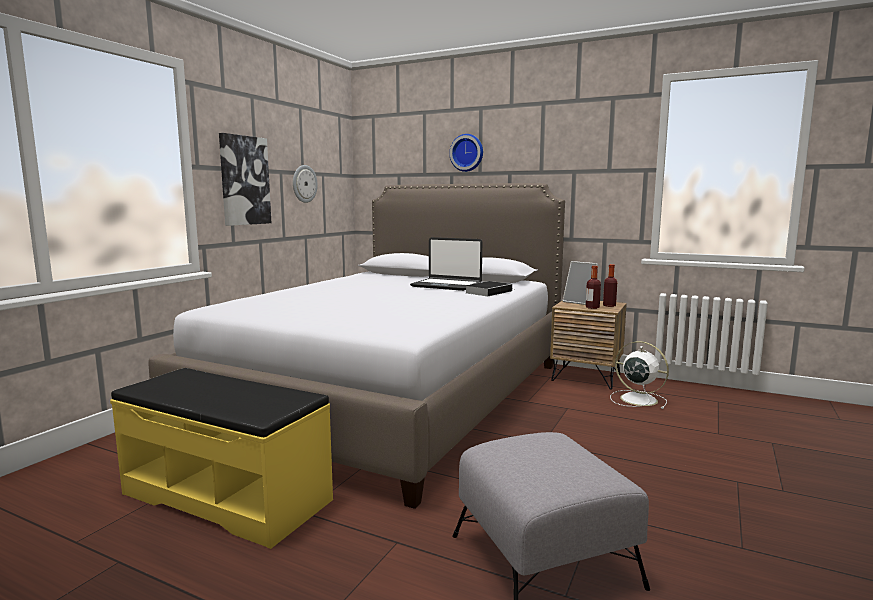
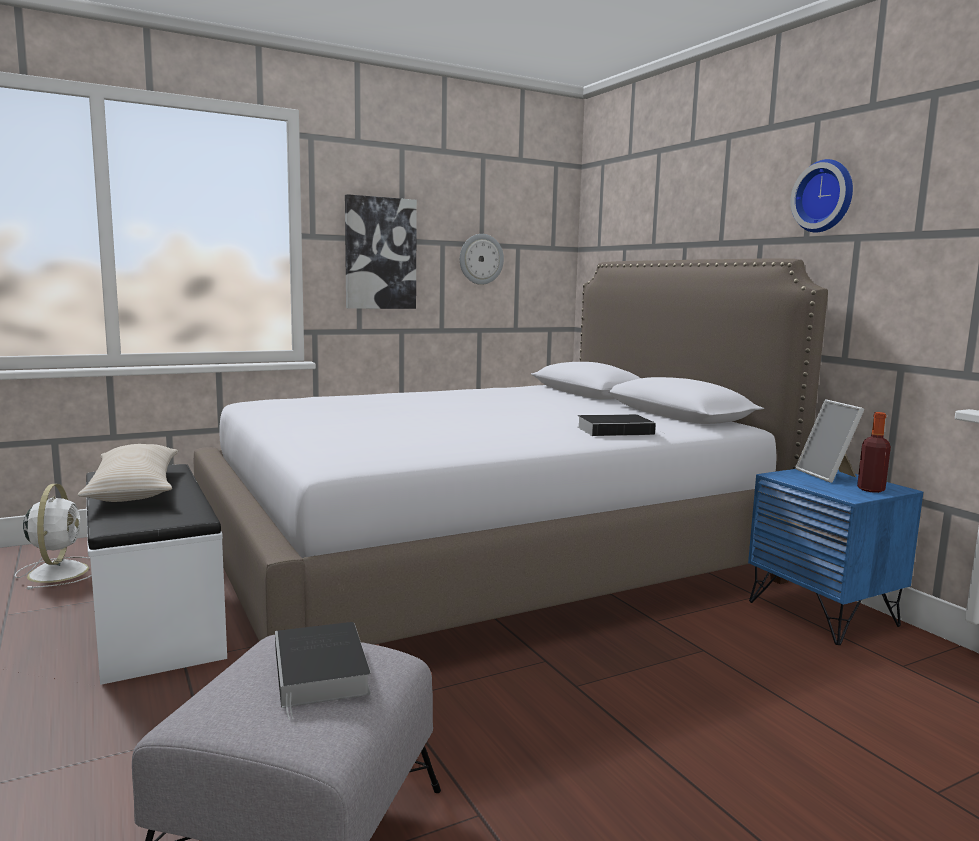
camera: 35 degrees right, 0 degrees up
yellow bench [110,368,333,549] -> white bench [86,464,227,685]
laptop [410,237,482,291] -> none
wall clock [449,134,483,172] -> wall clock moved to [790,159,853,233]
brown nightstand [550,301,627,390] -> blue nightstand [748,469,923,645]
bottle [586,266,601,309] -> none
white fan [610,341,669,409] -> white fan moved to [15,484,92,590]
none -> beige pillow [78,444,178,502]
none -> book [275,622,371,720]

